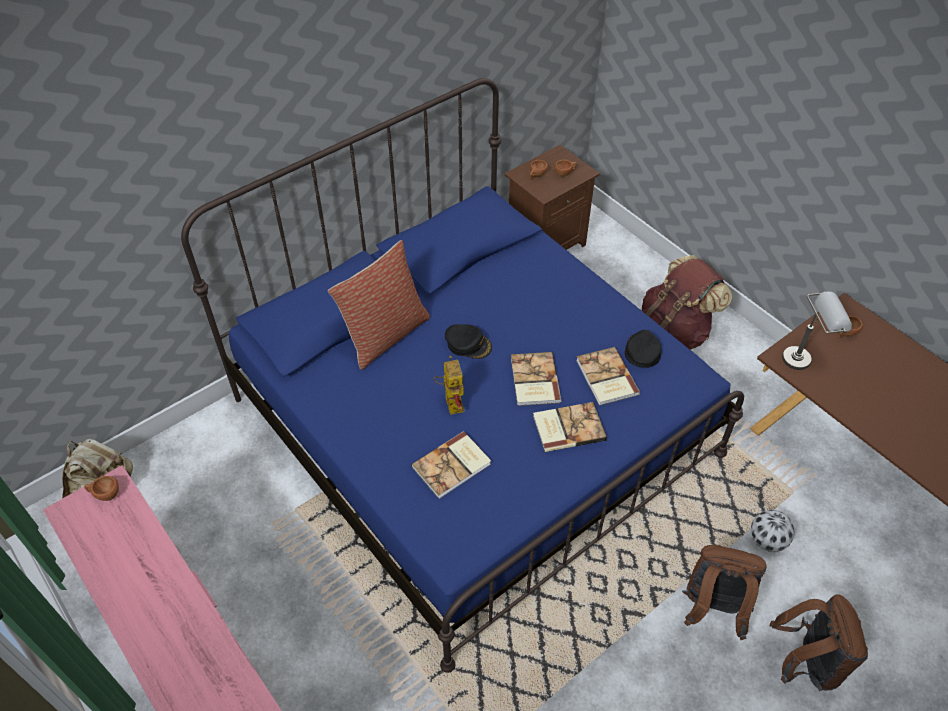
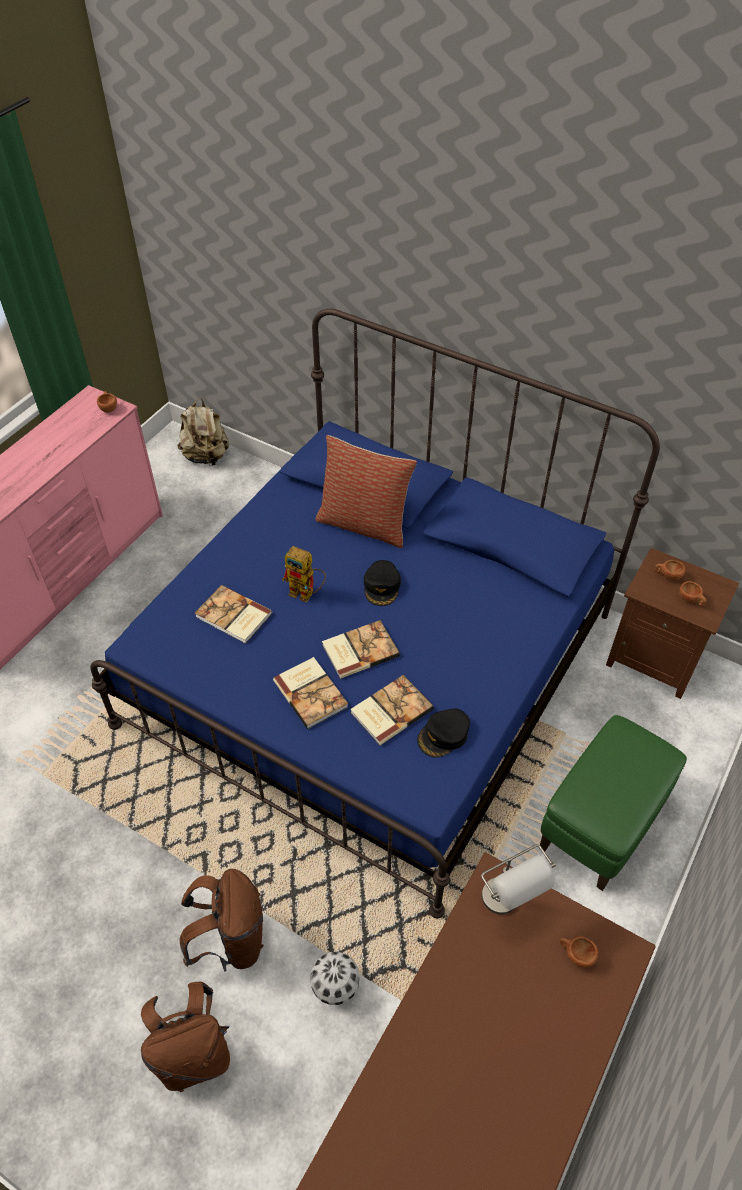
camera: 70 degrees right, 0 degrees up
toy robot [434,356,465,415] -> toy robot turned 60 degrees clockwise [282,546,326,603]
black cap [625,330,662,368] -> black cap turned 150 degrees clockwise [417,708,470,758]
brown backpack [642,255,732,350] -> green ottoman [540,715,687,891]

